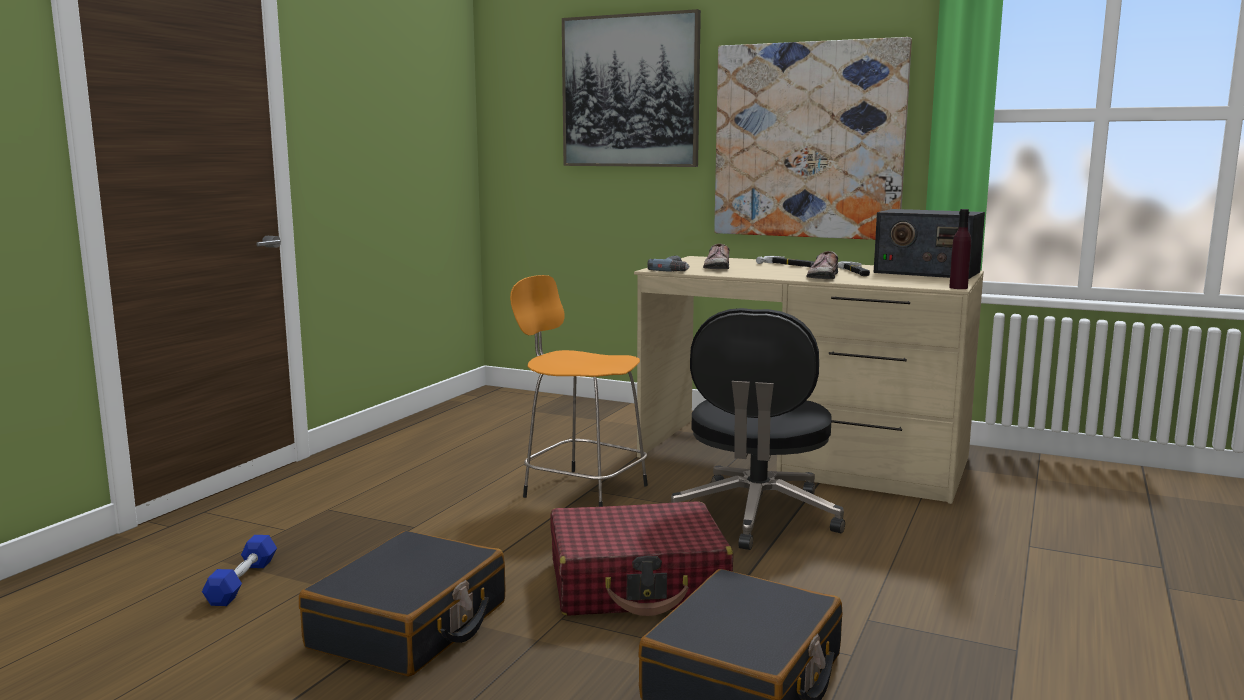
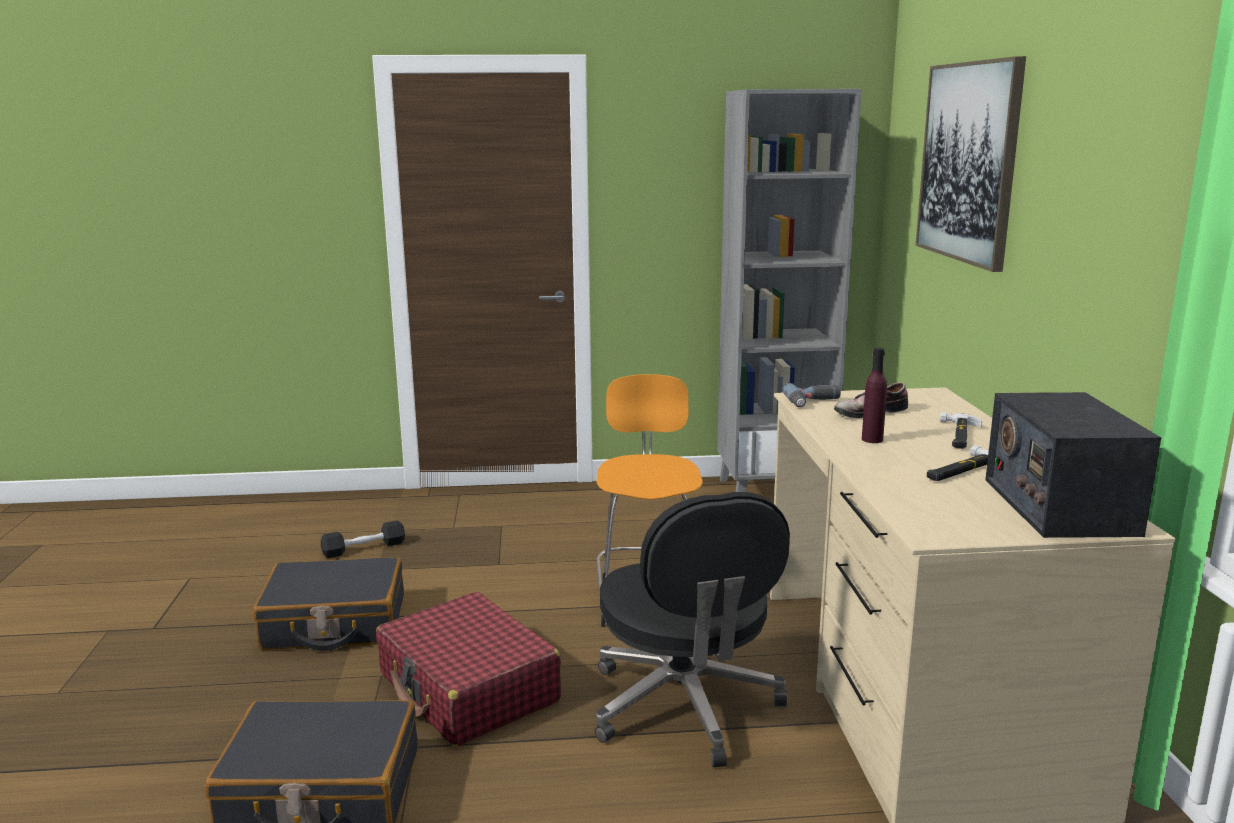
camera: 60 degrees right, 5 degrees up
blue dumbbell [202,535,277,606] -> black dumbbell [321,520,405,558]
black office chair [671,308,845,550] -> black office chair turned 90 degrees counterclockwise [595,492,790,767]
picture [714,37,912,240] -> none
shoe [806,251,838,279] -> none
purple bottle [949,209,971,289] -> purple bottle moved to [862,348,887,443]
none -> grey bookcase [717,89,862,492]

